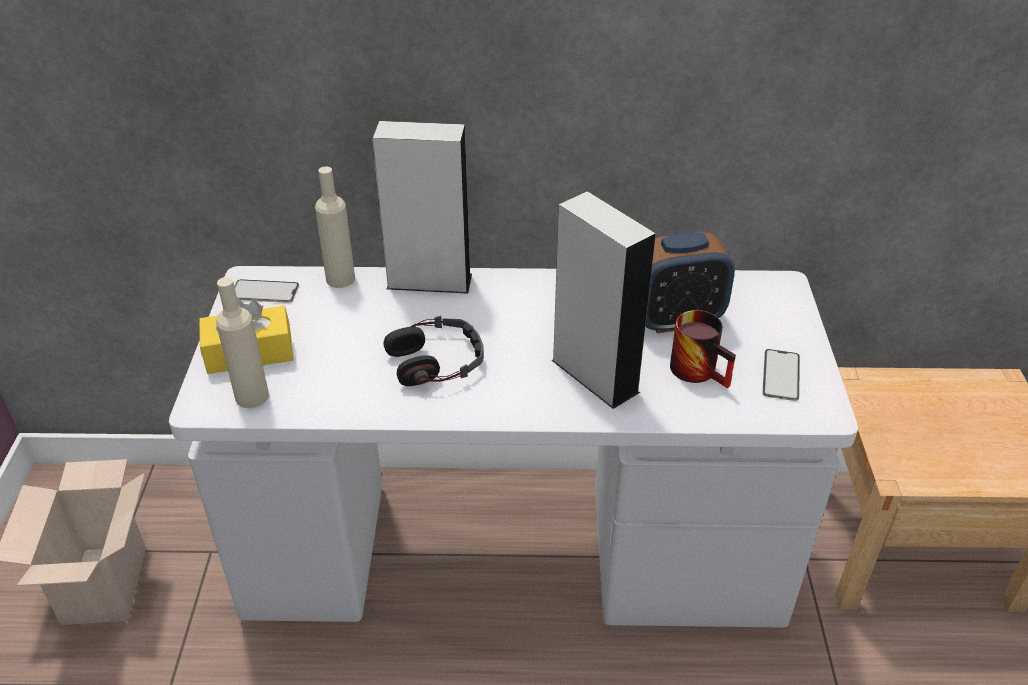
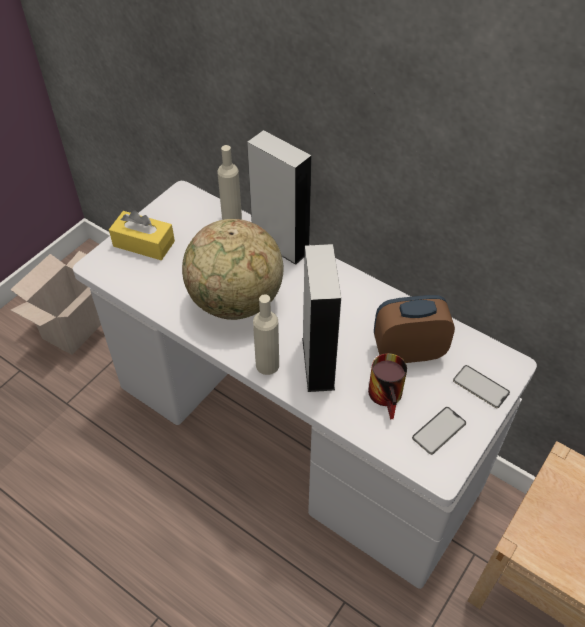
camera: 35 degrees right, 10 degrees up
beige bottle [216,277,269,408] -> beige bottle moved to [253,295,279,375]
phone [234,279,299,303] -> phone moved to [453,365,510,408]
headphones [383,316,484,386] -> globe [182,219,284,320]
alarm clock [645,232,735,333] -> alarm clock turned 150 degrees clockwise [374,295,455,363]

